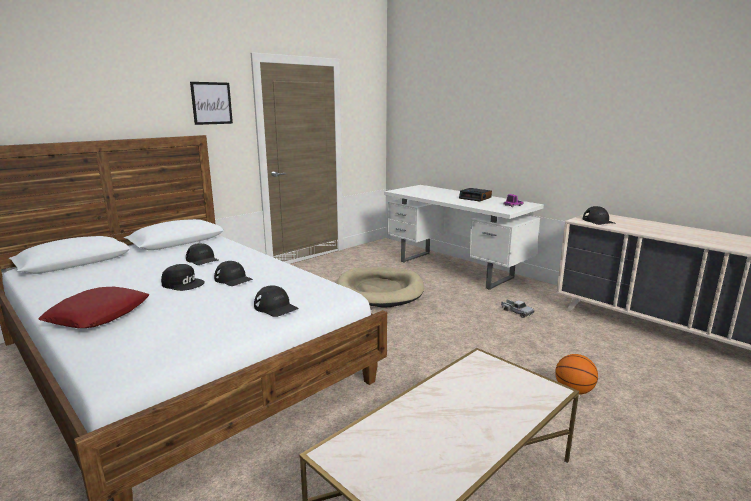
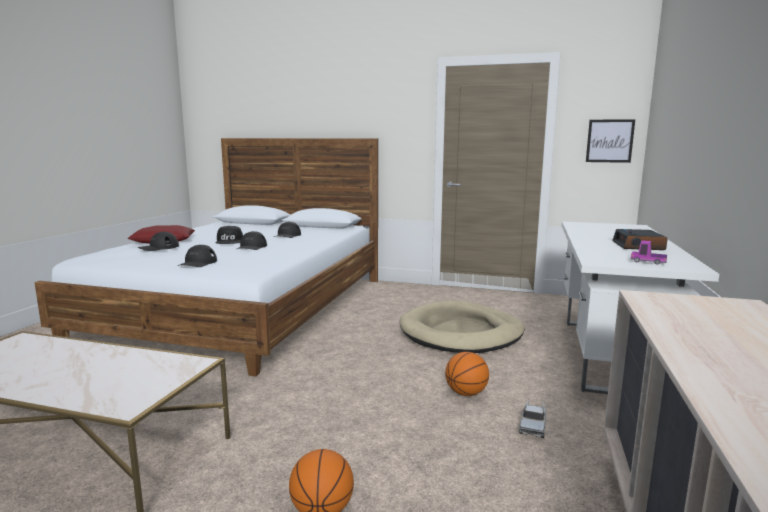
camera: 60 degrees right, 5 degrees down
picture [190,82,233,125] -> picture moved to [586,119,635,163]
black cap [583,206,616,225] -> black cap moved to [137,232,179,251]
none -> basketball [445,352,489,396]

